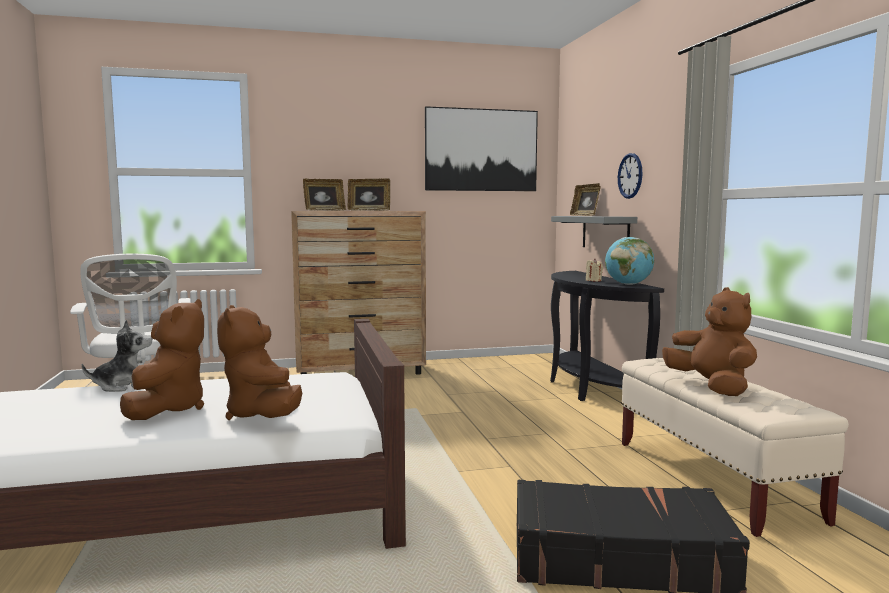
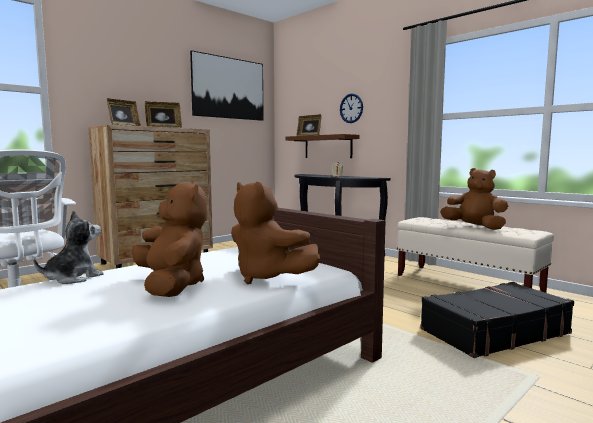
camera: 30 degrees left, 0 degrees up
grey shelf [551,216,637,247] -> brown shelf [286,134,359,158]
globe [605,237,654,285] -> none

